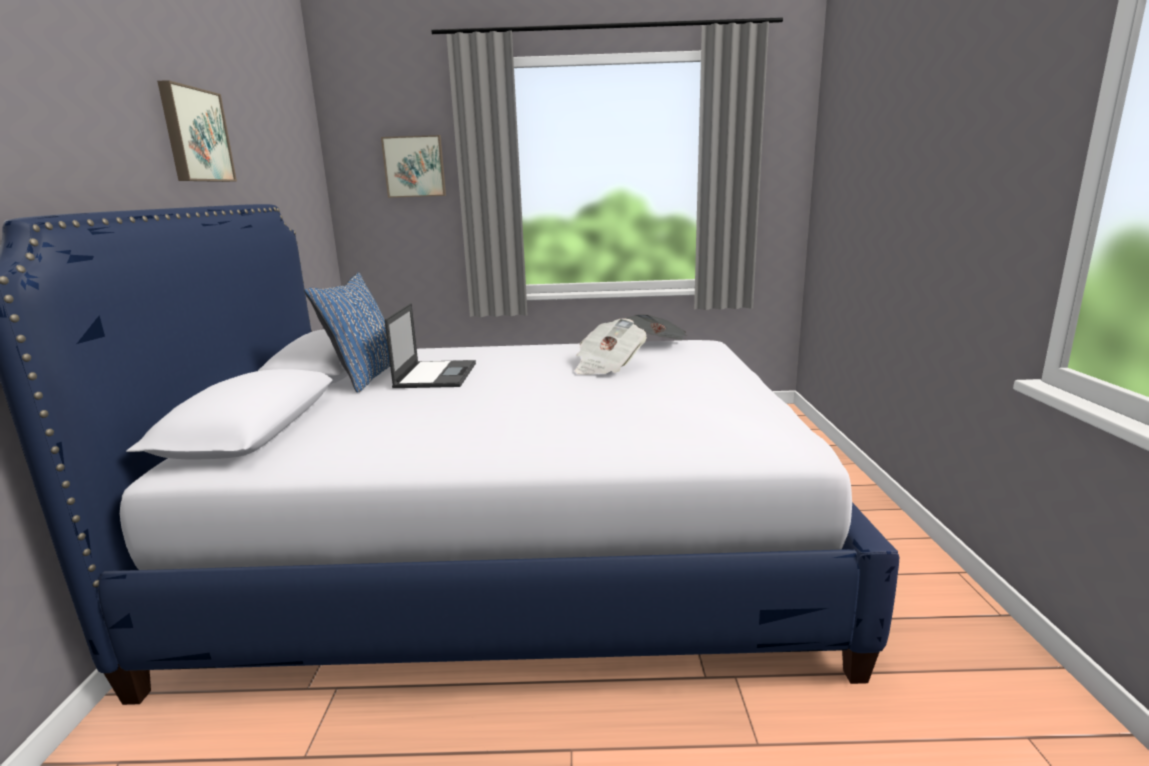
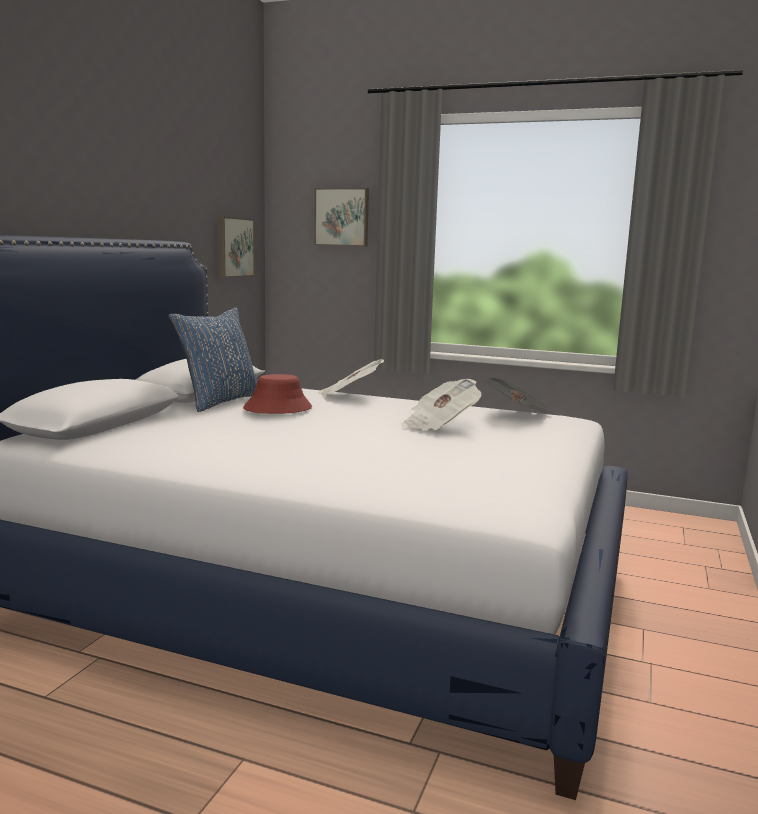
camera: 20 degrees right, 5 degrees down
picture [157,80,237,182] -> picture moved to [217,216,255,277]
laptop [385,303,476,388] -> red hat [243,374,312,414]
none -> newspaper [318,359,384,396]

